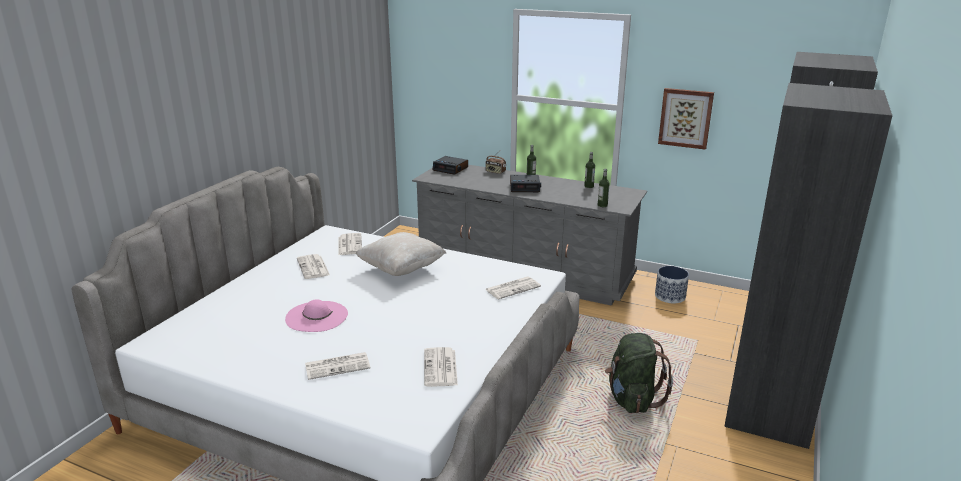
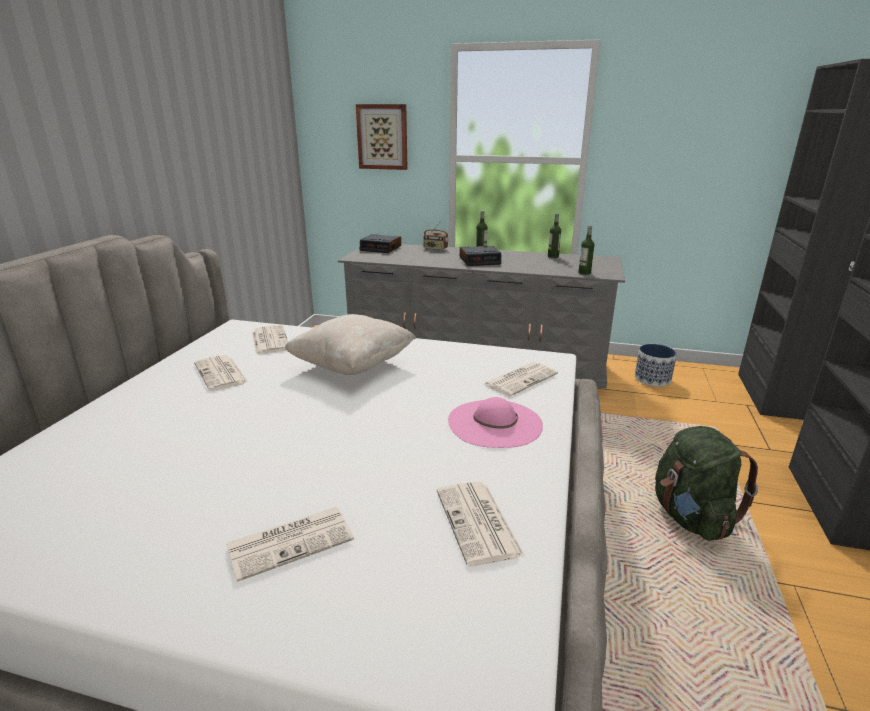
camera: 10 degrees left, 0 degrees up
pink hat [285,300,348,332] -> pink hat moved to [448,397,543,448]
picture [658,88,714,150] -> picture moved to [356,104,408,170]

